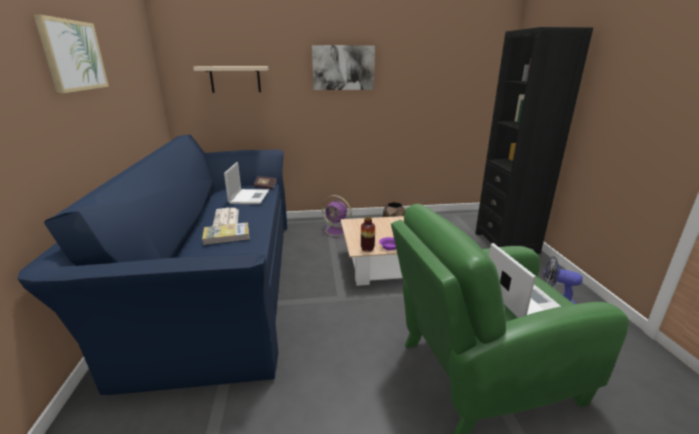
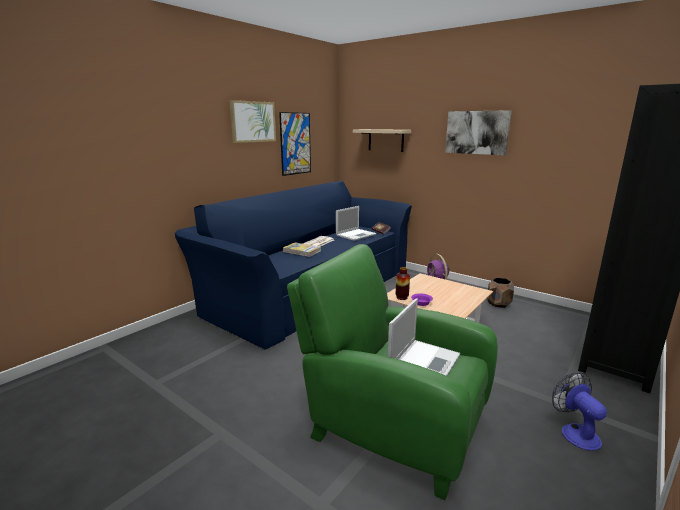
camera: 45 degrees right, 5 degrees down
none -> picture [279,112,311,176]

